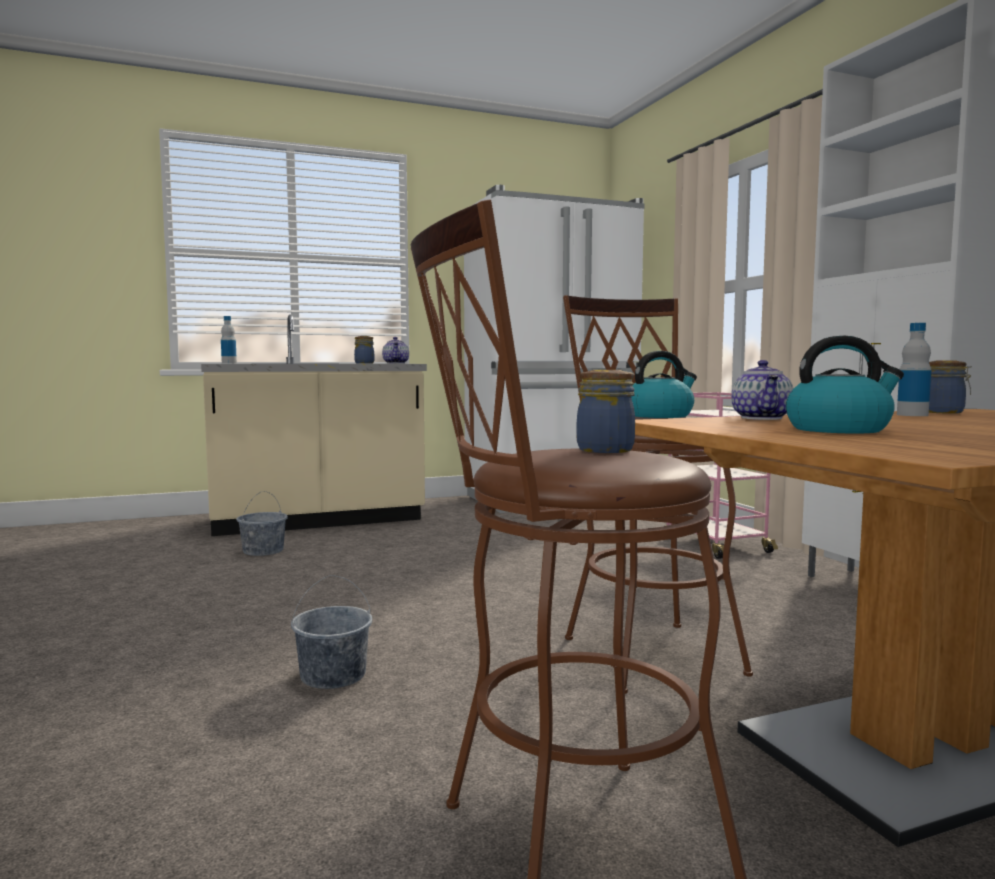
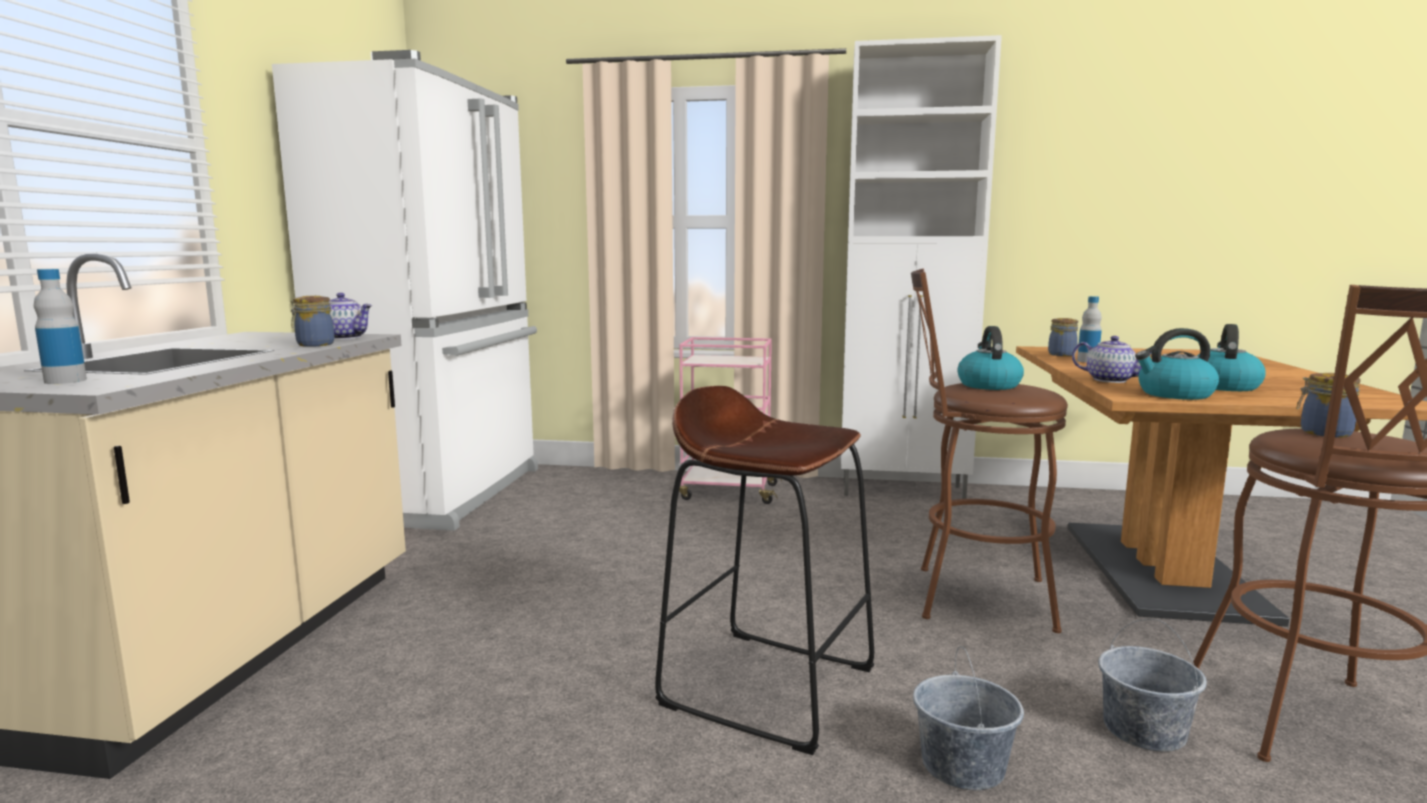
camera: 60 degrees left, 5 degrees up
grey bucket [236,491,288,556] -> grey bucket moved to [1098,619,1207,752]
none -> brown stool [655,386,875,755]
none -> kettle [1135,328,1219,400]

